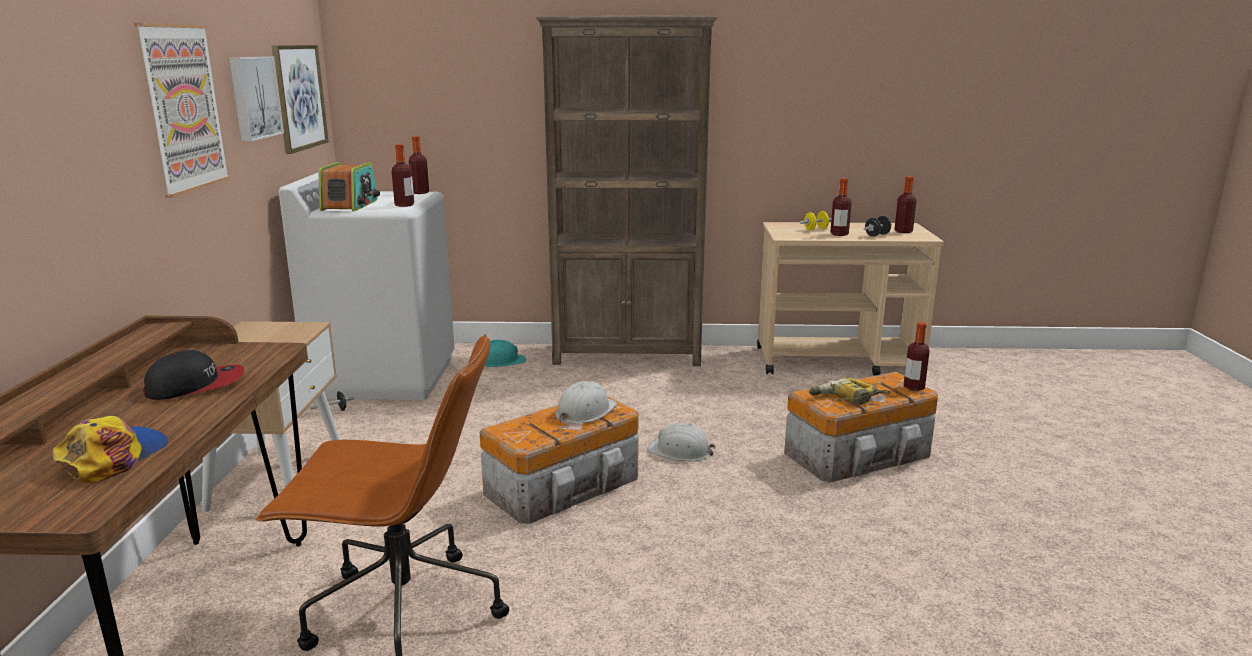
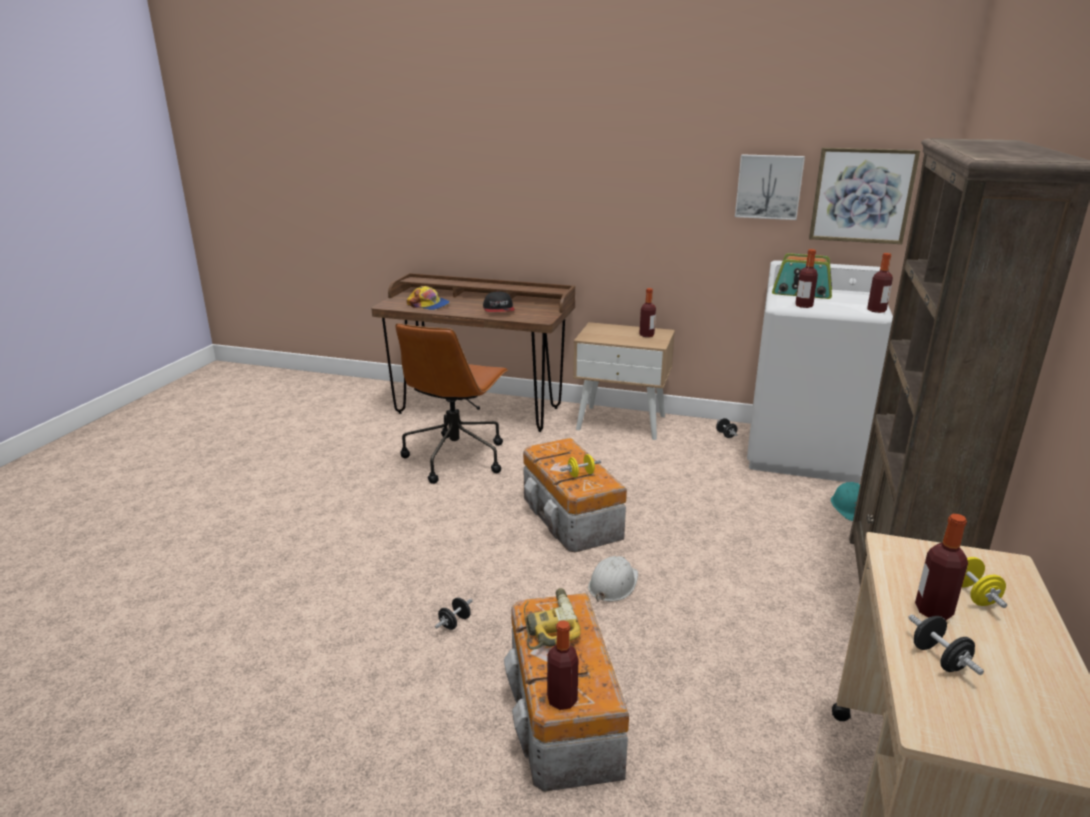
camera: 105 degrees right, 5 degrees up
picture [134,23,231,198] -> none
white hard hat [556,381,617,423] -> yellow dumbbell [560,454,601,477]
bottle [894,176,916,233] -> bottle moved to [639,288,656,337]
none -> black dumbbell [435,597,473,630]

